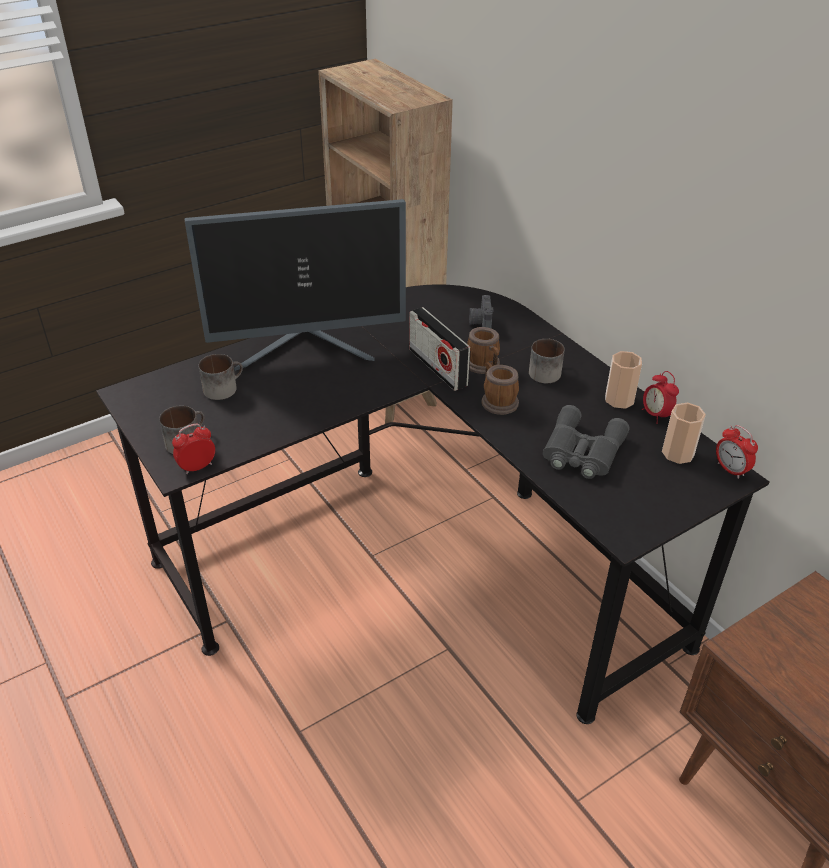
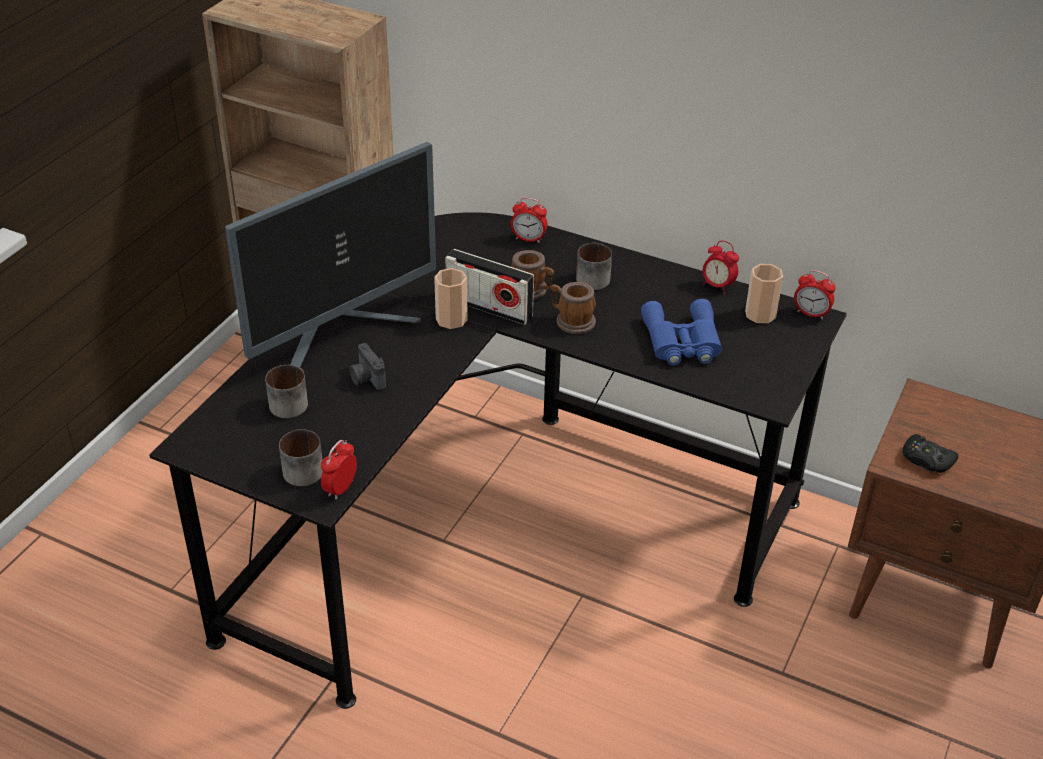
camera: 30 degrees left, 0 degrees up
camera [469,295,494,328] -> camera moved to [349,343,386,390]
grey binoculars [543,405,629,479] -> blue binoculars [641,299,722,365]
cup [605,351,642,409] -> cup moved to [434,268,468,329]
none -> alarm clock [511,197,548,243]
none -> black game controller [902,434,958,473]

